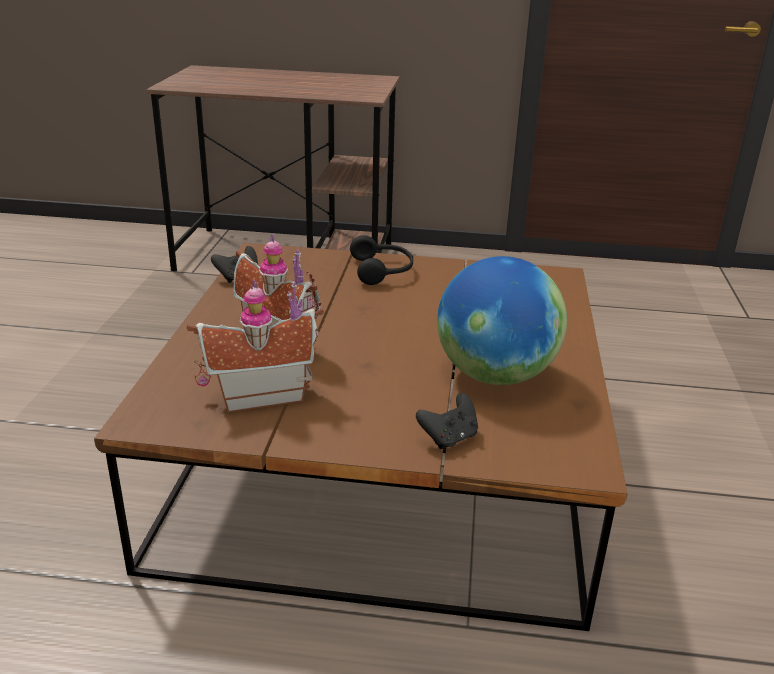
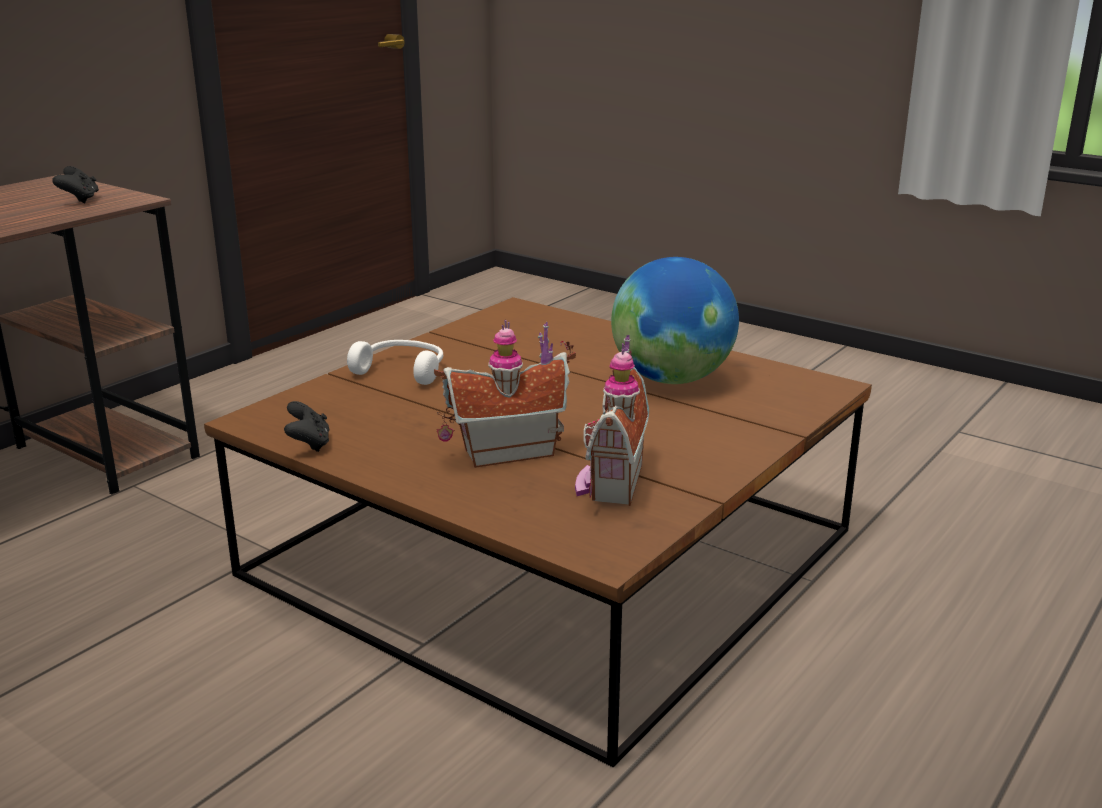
camera: 60 degrees left, 5 degrees down
black headphones [350,235,413,285] -> white headphones [347,340,443,385]
black game controller [416,393,478,449] -> black game controller moved to [52,166,99,204]

